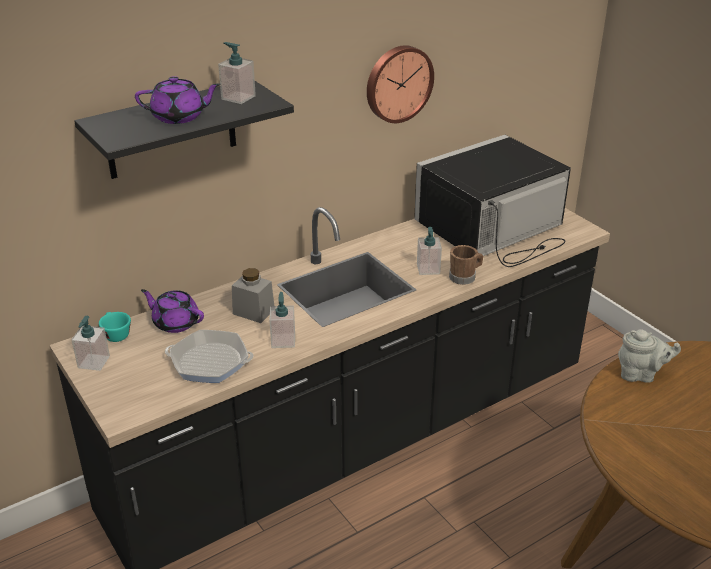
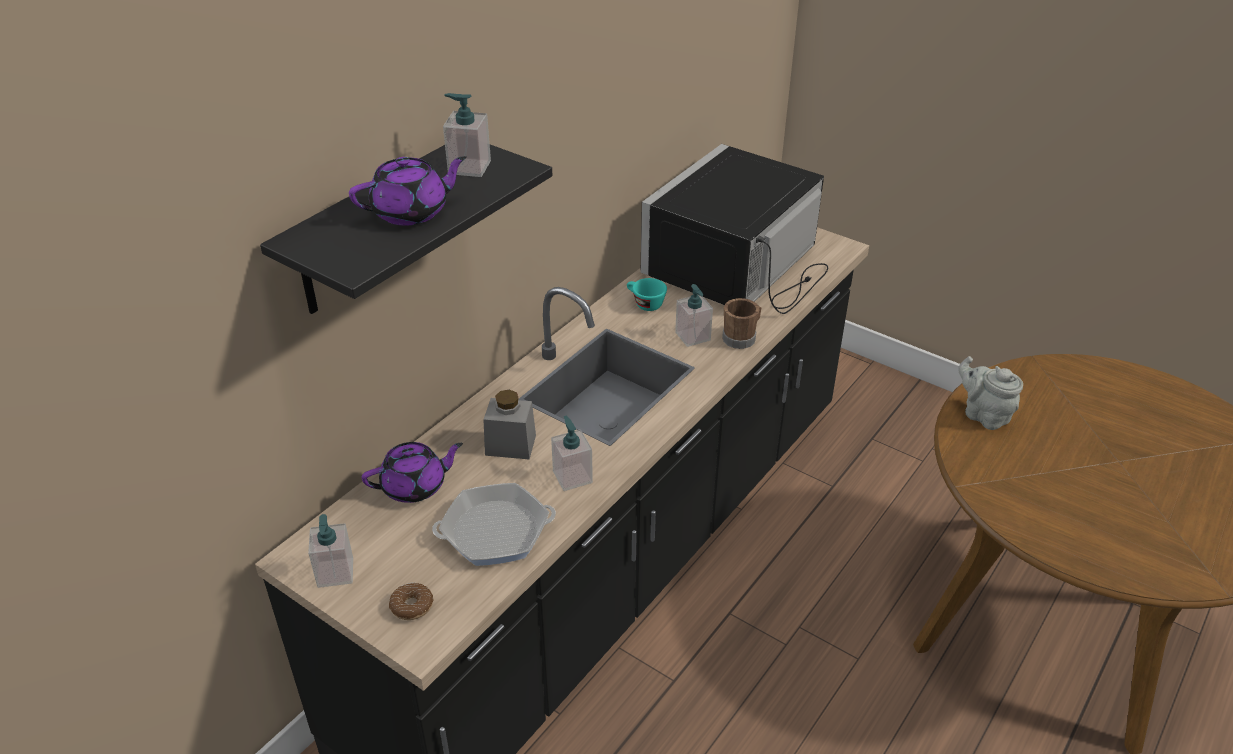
camera: 20 degrees left, 5 degrees up
turquoise cup [99,312,131,342] -> turquoise cup moved to [627,278,667,311]
purple teapot [141,289,204,333] -> purple teapot turned 150 degrees clockwise [362,442,463,503]
wall clock [367,45,434,123] -> none
grey teapot [618,329,681,383] -> grey teapot turned 120 degrees counterclockwise [958,356,1023,430]
none -> donut [389,583,434,620]

